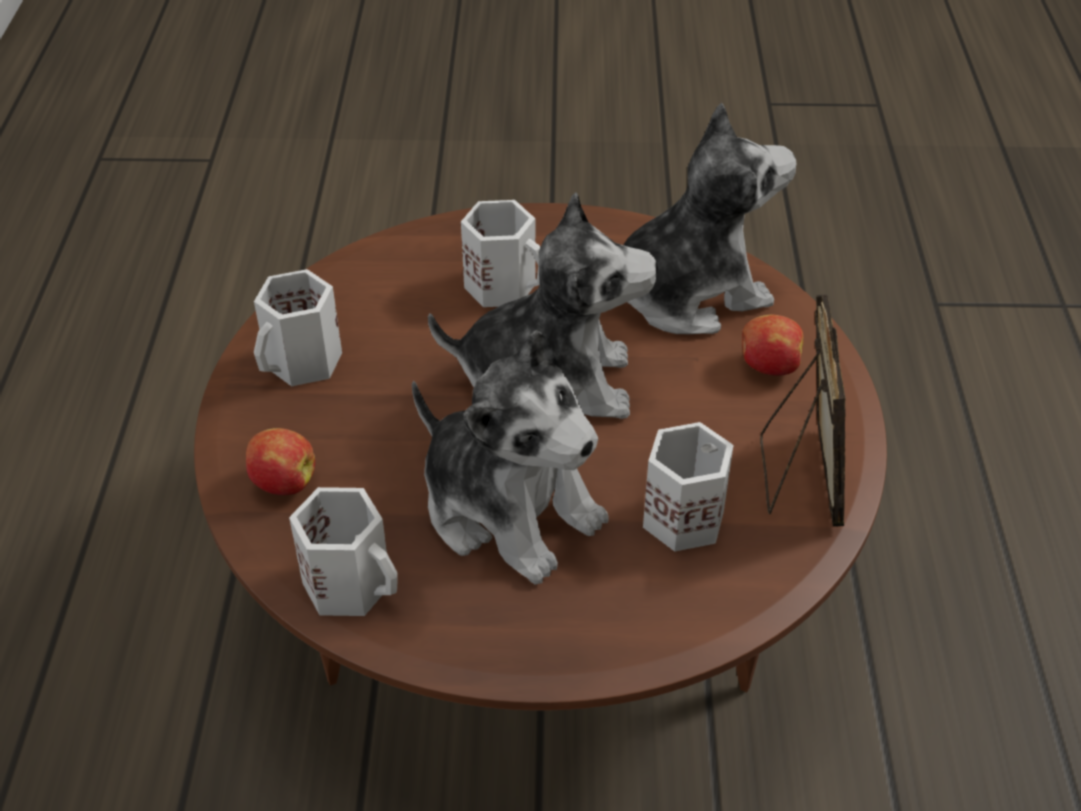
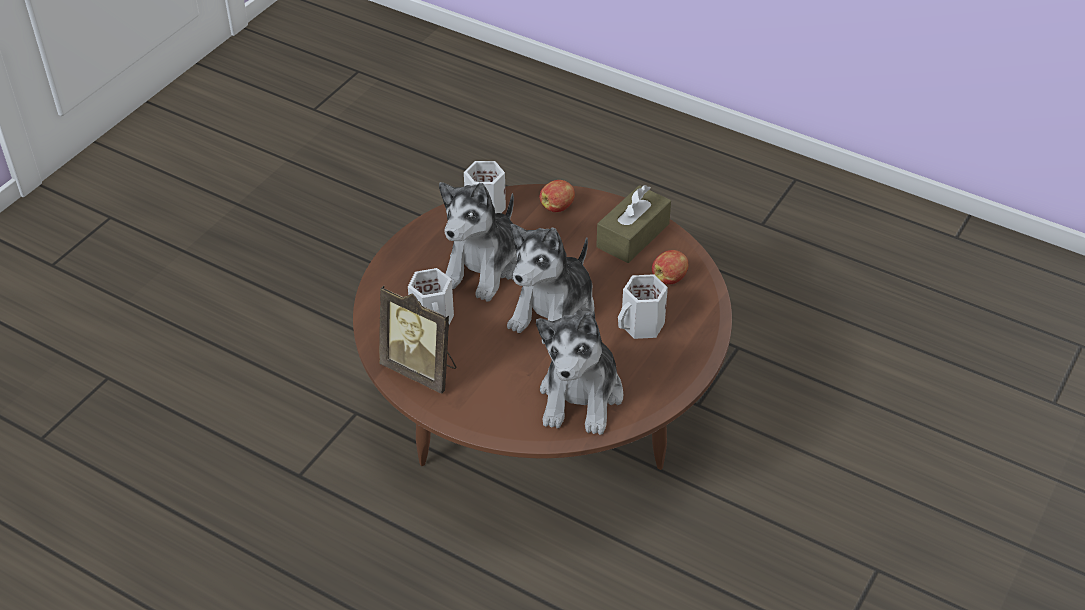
camera: 120 degrees right, 0 degrees up
white mug [254,269,342,387] -> brown tissue box [596,185,671,263]
plush toy [412,330,609,585] -> plush toy turned 45 degrees counterclockwise [439,182,517,302]
apple [742,314,804,376] -> apple moved to [652,250,688,284]

